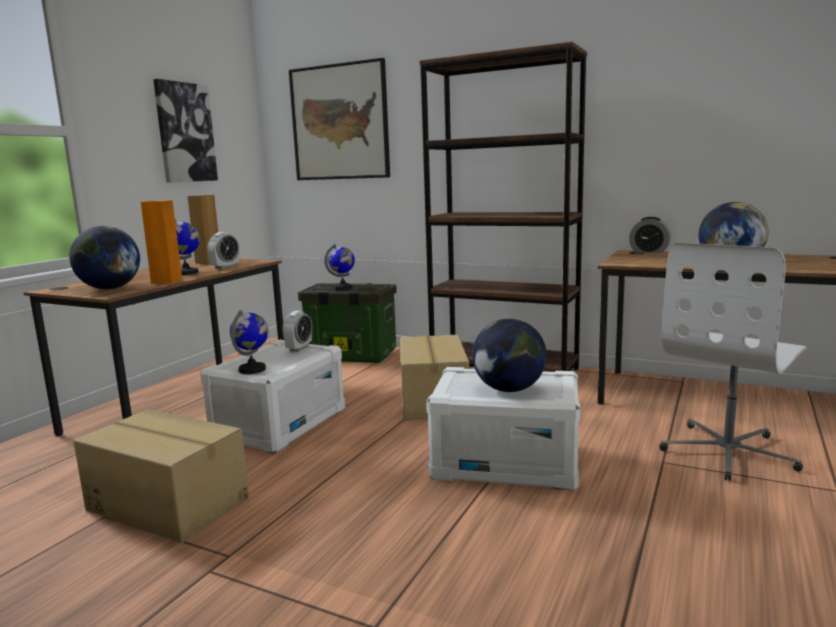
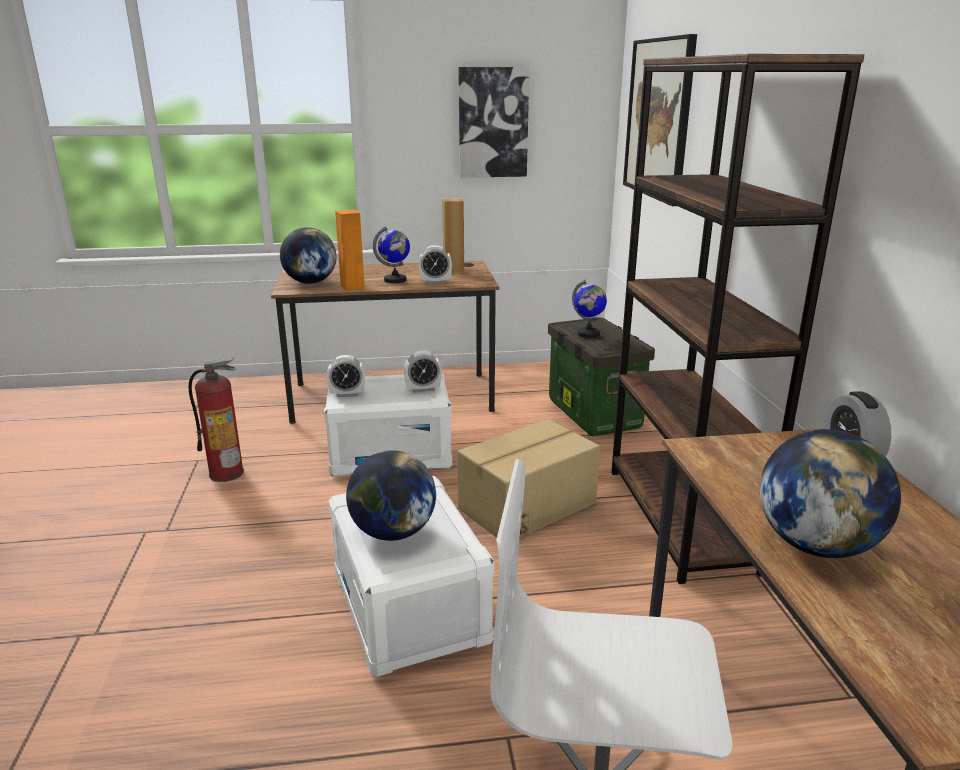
camera: 55 degrees right, 10 degrees up
cardboard box [74,409,249,543] -> fire extinguisher [189,357,244,482]
globe [230,310,268,374] -> alarm clock [327,355,365,397]

